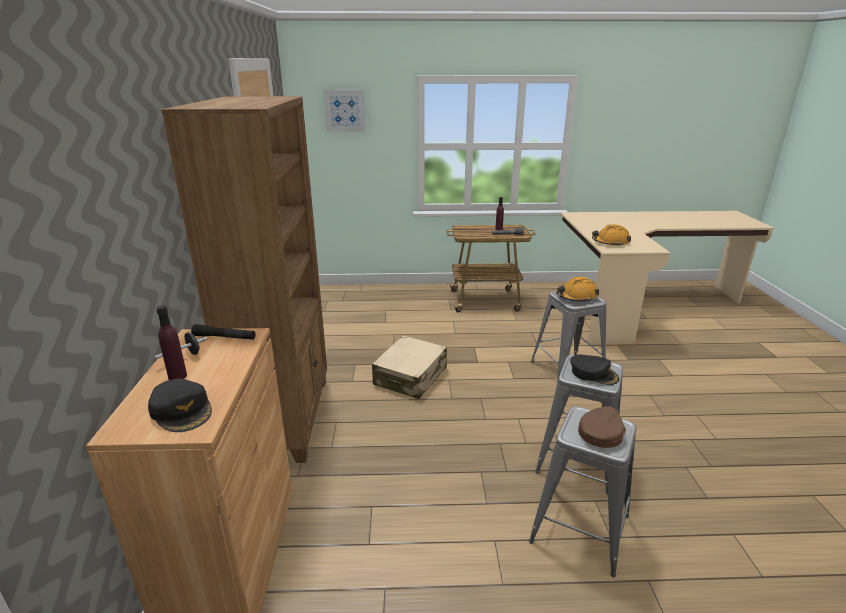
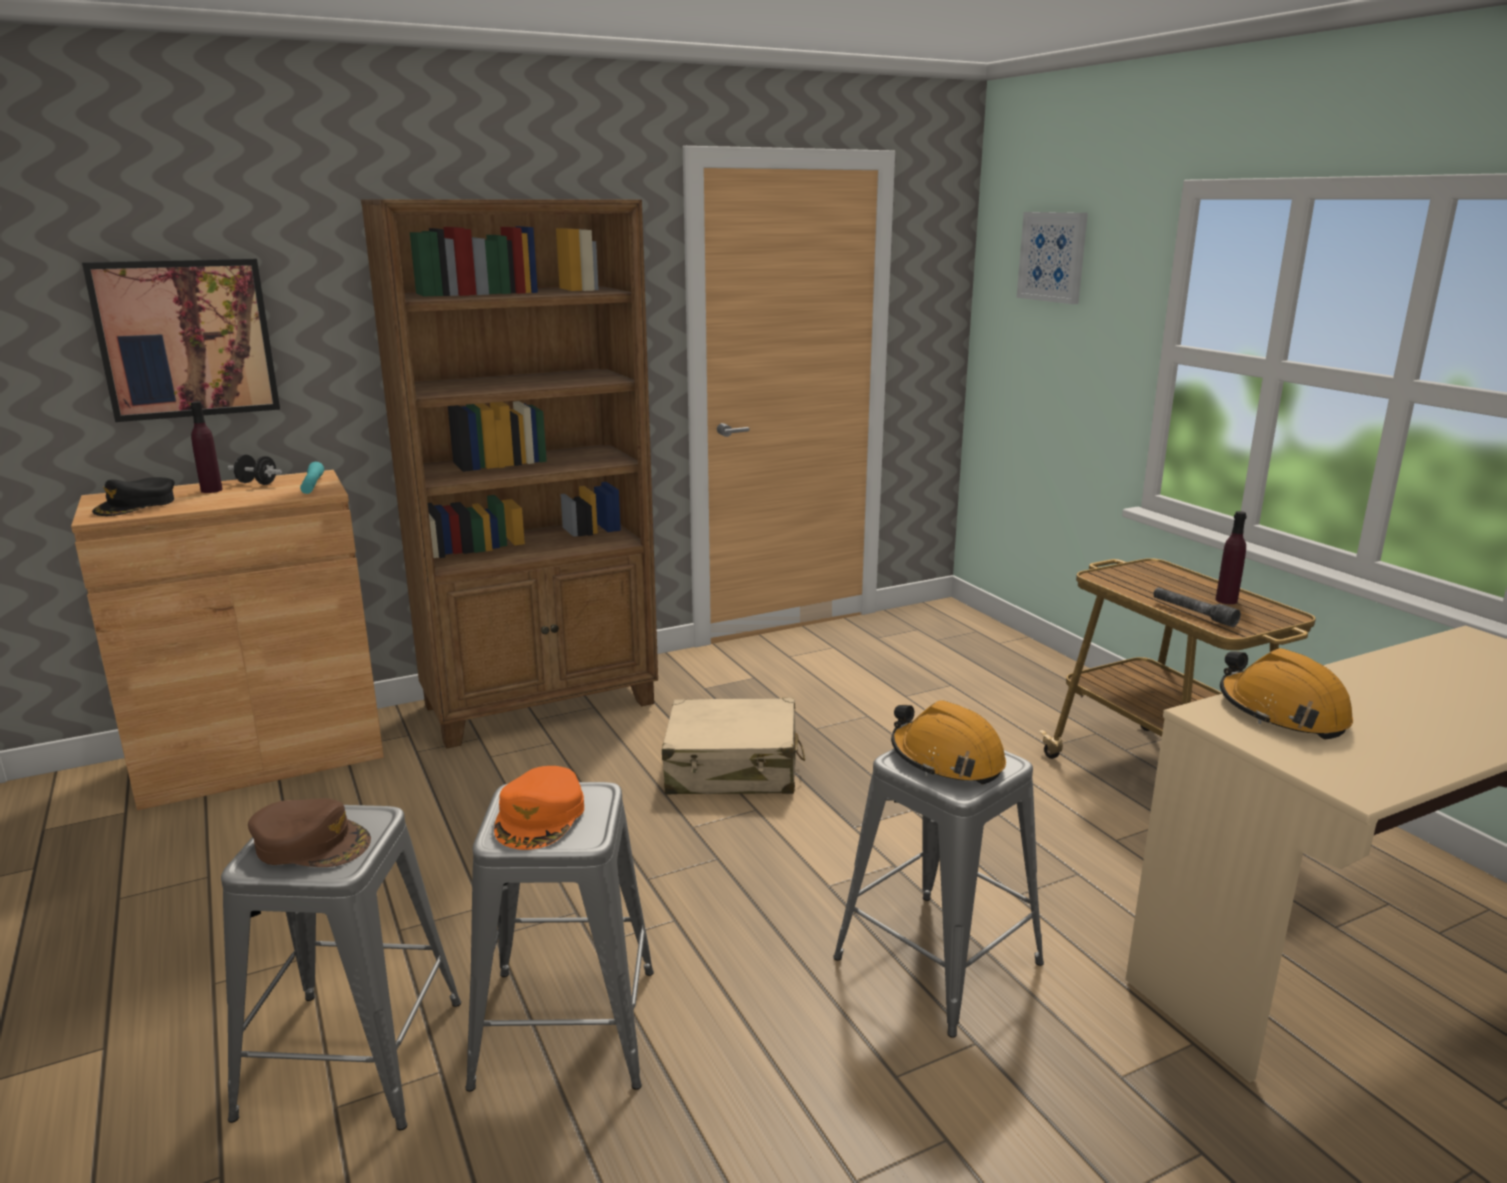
camera: 65 degrees right, 5 degrees down
black flashlight [191,324,255,340] -> turquoise flashlight [300,462,324,494]
black cap [570,354,619,385] -> orange cap [494,766,584,850]
none -> picture [82,259,280,422]

